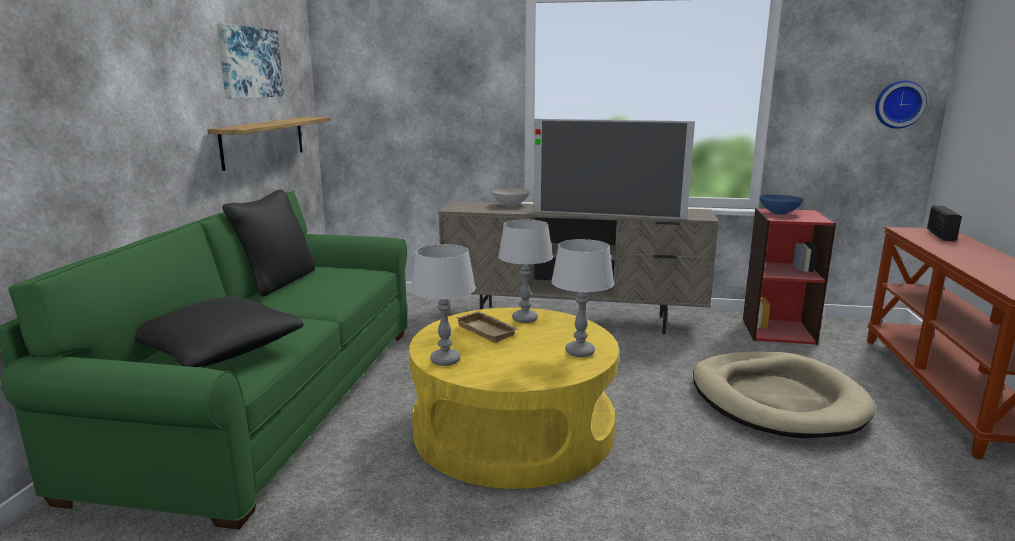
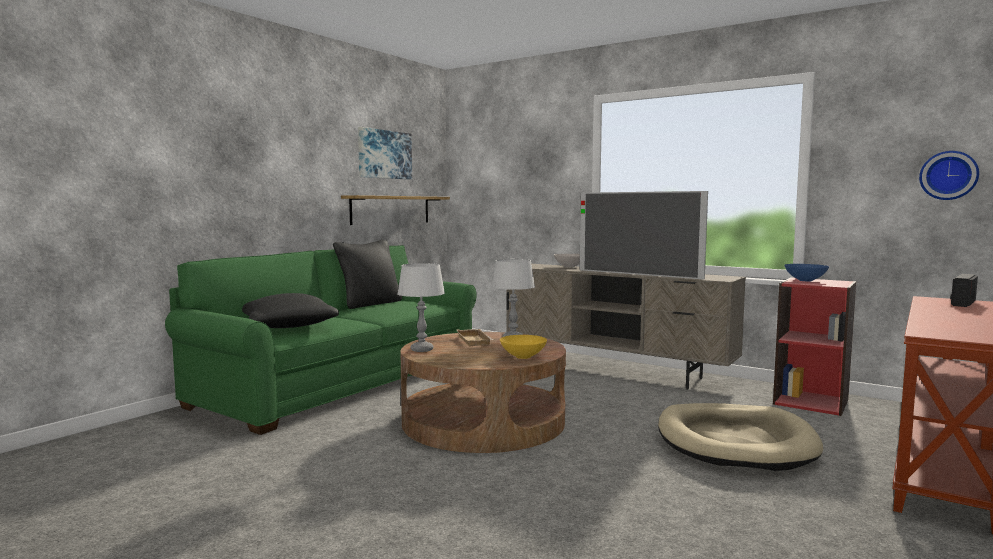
camera: 25 degrees right, 10 degrees down
yellow coffee table [409,307,619,489] -> brown coffee table [400,332,566,453]
grey table lamp [551,239,614,357] -> yellow bowl [500,335,547,359]

